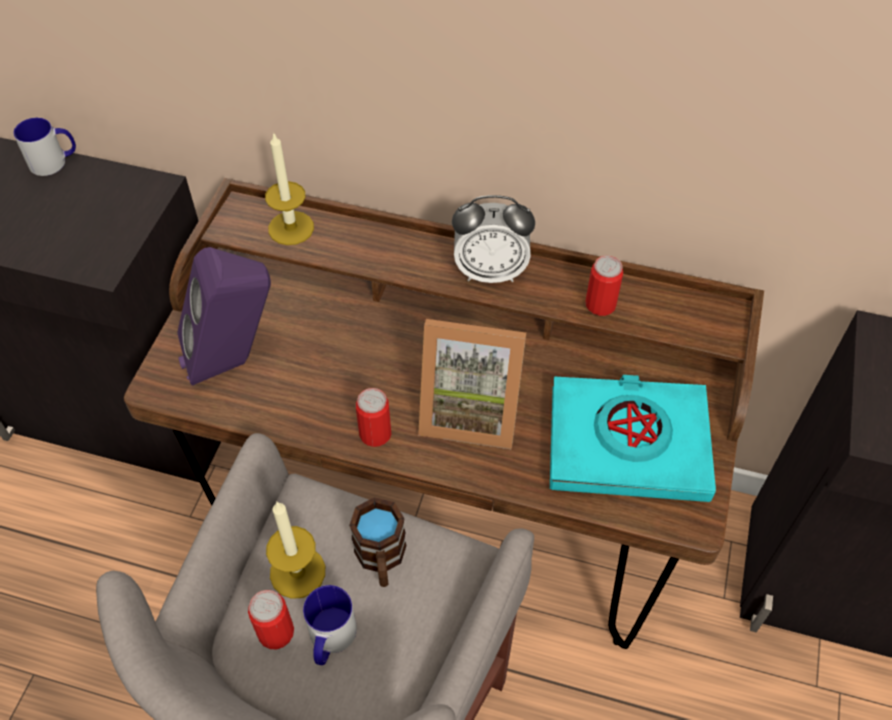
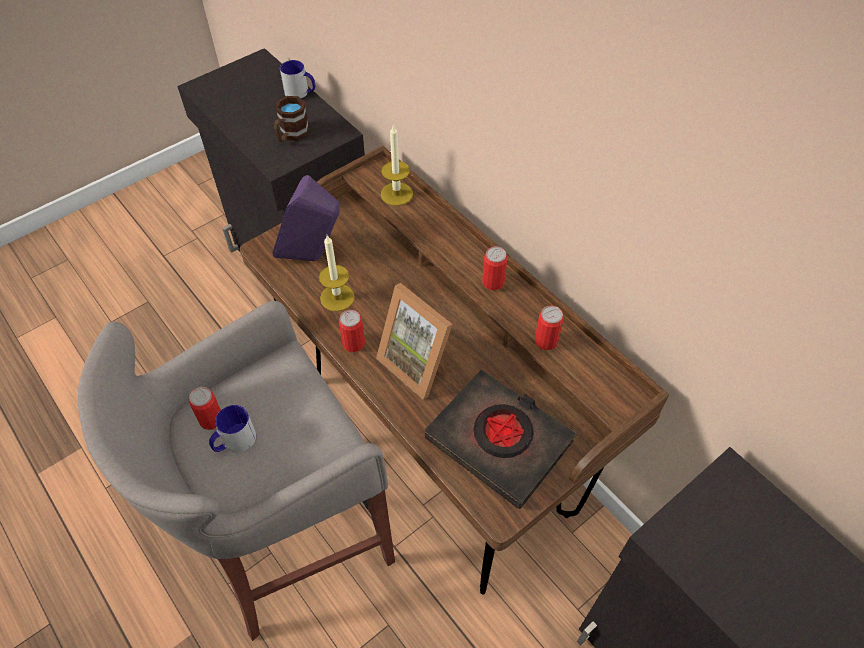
camera: 35 degrees right, 0 degrees up
candle [266,501,325,599] -> candle moved to [319,235,355,312]
brown mug [349,497,407,587] -> brown mug moved to [274,96,310,142]
alarm clock [452,195,535,283] -> can [482,246,507,290]
turquoise book [550,375,716,502] -> black book [425,370,576,509]

